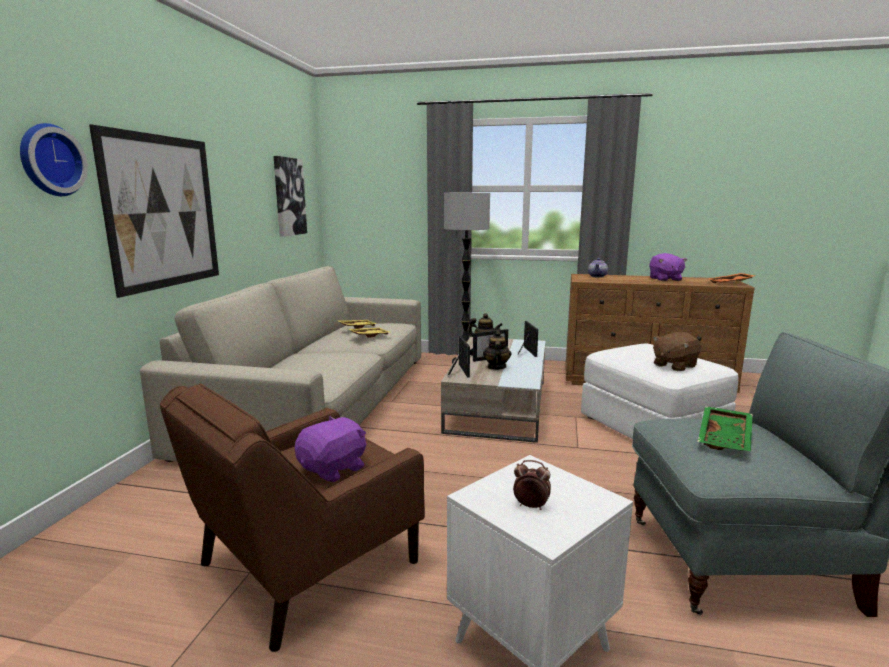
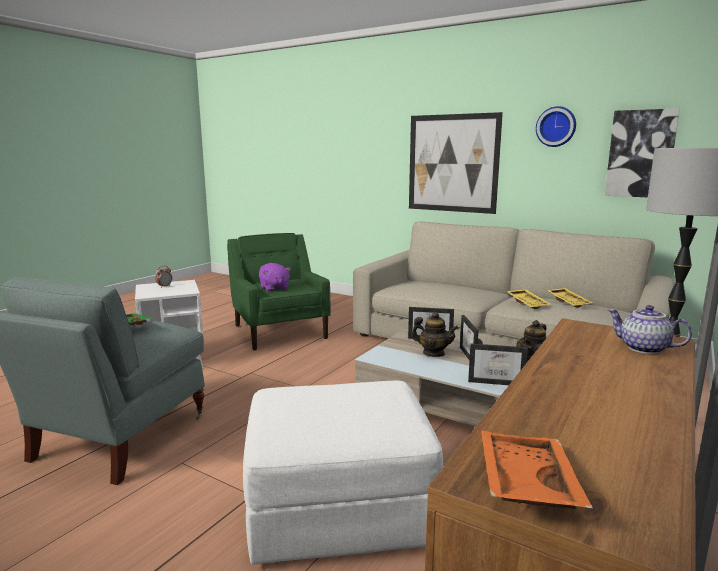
camera: 110 degrees right, 0 degrees up
wall clock [20,123,88,196] -> wall clock moved to [536,106,576,147]
brown armchair [160,383,425,652] -> green armchair [227,233,331,350]
purple plush toy [649,253,687,281] -> none
brown plush toy [653,332,701,371] -> none

